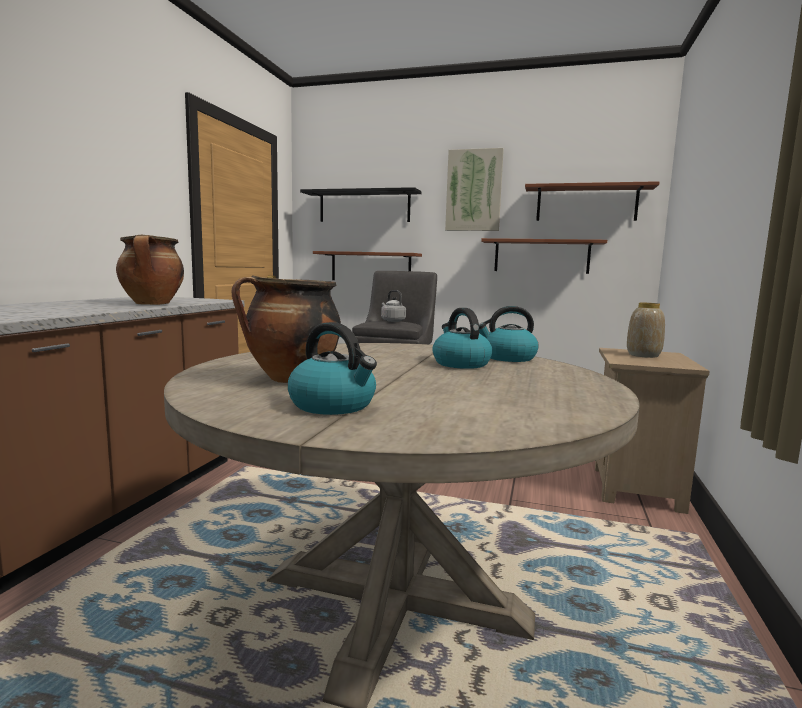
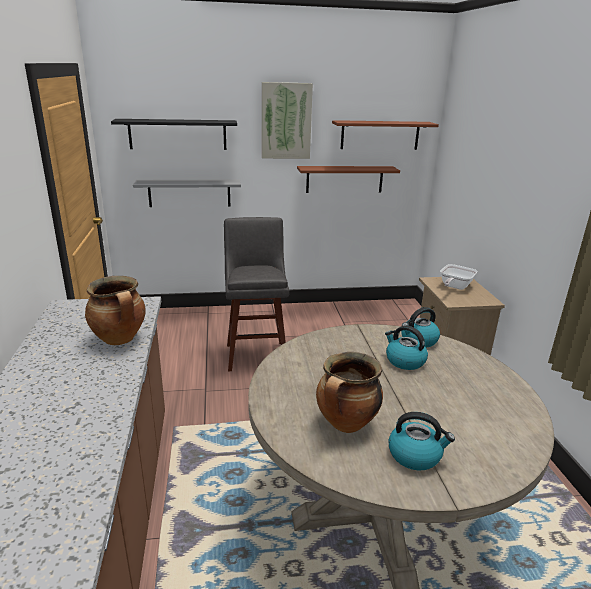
camera: 25 degrees left, 15 degrees up
brown shelf [313,251,422,280] -> grey shelf [133,179,241,207]
grey kettle [381,290,406,322] -> none
vase [627,303,665,358] -> frying pan [440,264,478,290]

